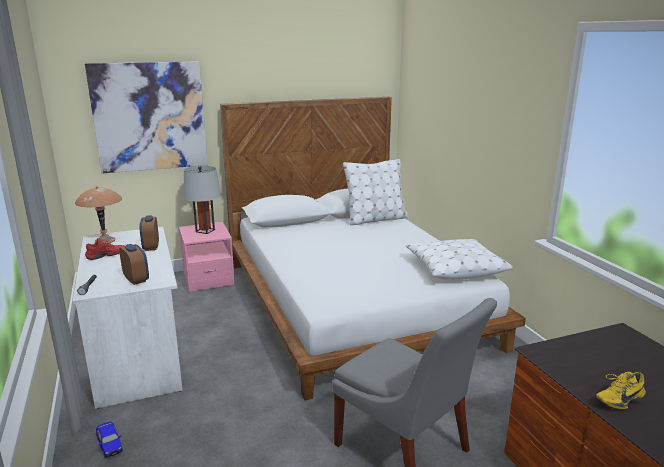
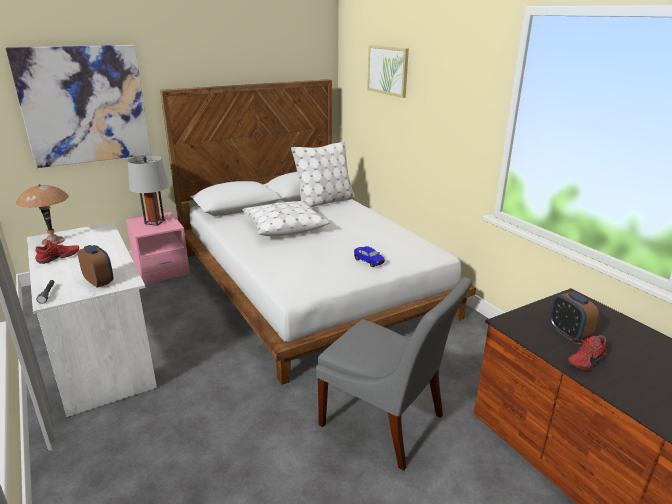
camera: 10 degrees left, 5 degrees up
toy car [96,422,123,458] -> toy car moved to [354,246,385,268]
alarm clock [139,215,159,251] -> alarm clock moved to [550,292,599,341]
white pillow [406,239,513,280] -> white pillow moved to [243,201,330,236]
yellow shoe [596,372,646,410] -> red shoe [568,335,607,371]
none -> picture [367,45,409,98]

